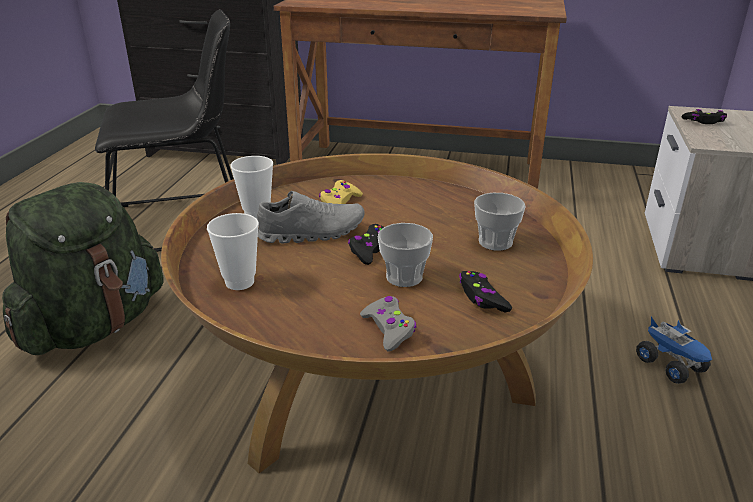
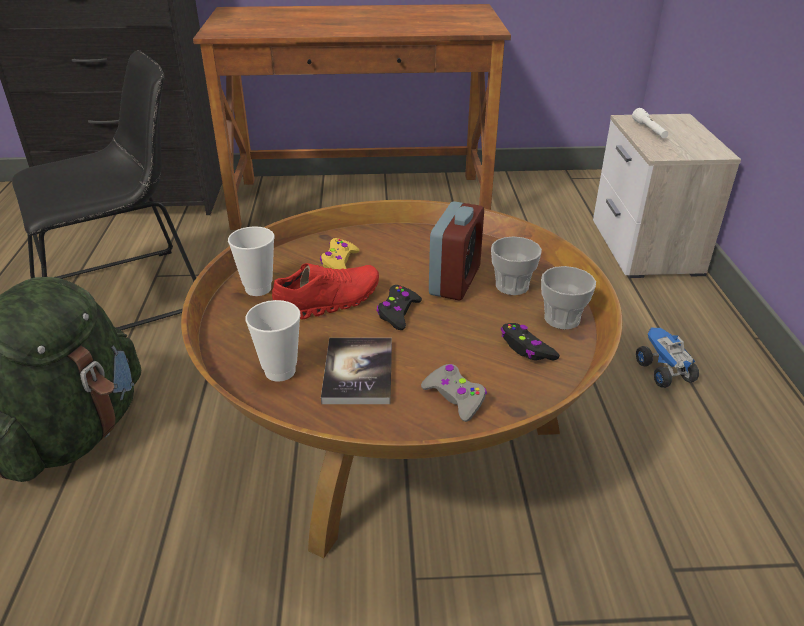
camera: 15 degrees left, 5 degrees up
grey shoe [257,191,364,243] -> red shoe [272,263,379,320]
cup [378,223,433,287] -> cup moved to [541,266,596,329]
toy truck [636,317,712,384] -> toy truck turned 150 degrees counterclockwise [636,328,699,388]
black game controller [682,109,727,124] -> white flashlight [632,108,668,138]
none -> book [321,338,392,404]
none -> alarm clock [429,201,484,301]

